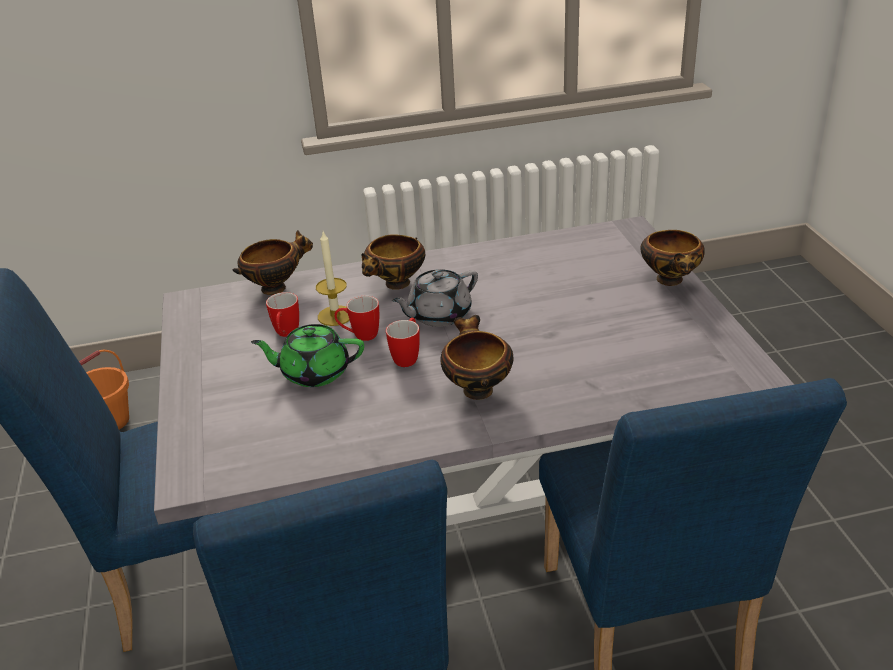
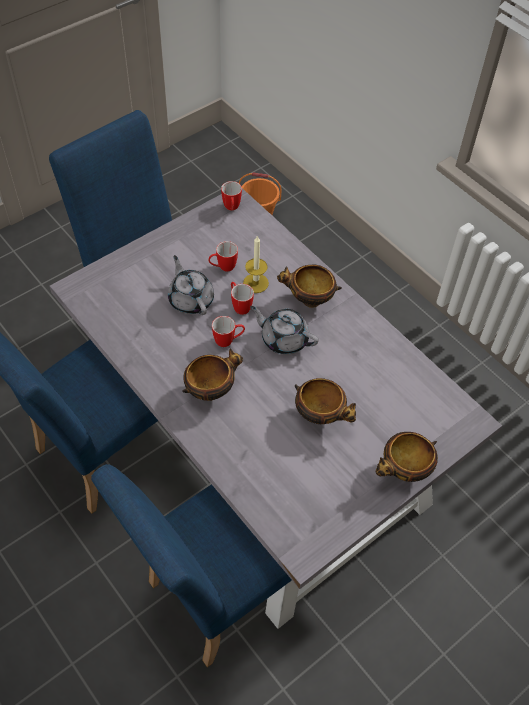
camera: 60 degrees right, 20 degrees up
bowl [233,230,313,295] -> bowl moved to [295,378,356,424]
green teapot [251,324,364,387] -> grey teapot [168,255,214,315]
none -> mug [221,181,242,210]

